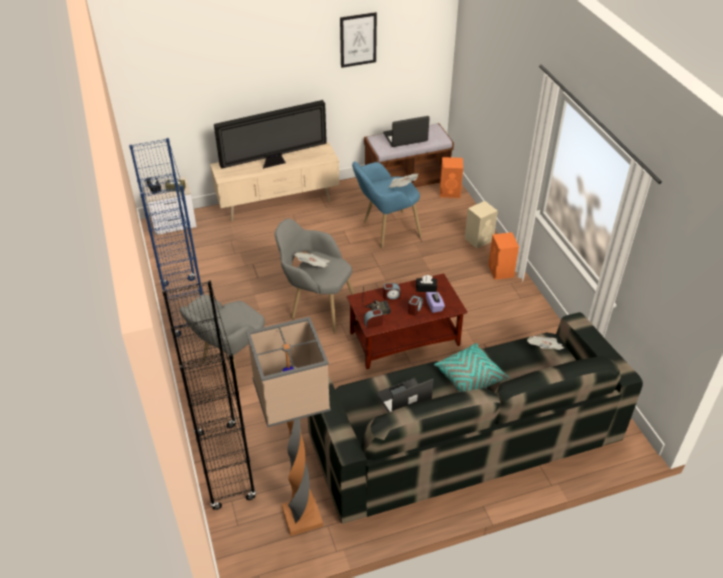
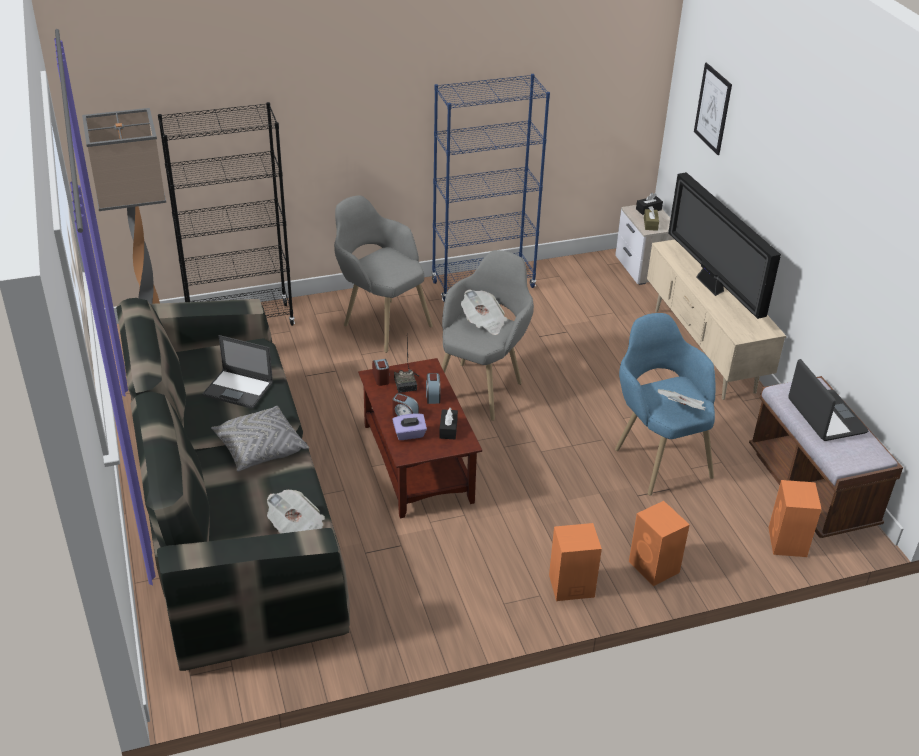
camera: 90 degrees right, 5 degrees down
picture [340,12,377,68] -> picture moved to [694,63,732,155]
laptop [376,378,434,412] -> laptop turned 135 degrees clockwise [202,335,273,409]
turquoise pillow [434,343,510,392] -> grey pillow [211,406,309,472]
beige speaker [465,201,498,248] -> orange speaker [629,501,690,586]

